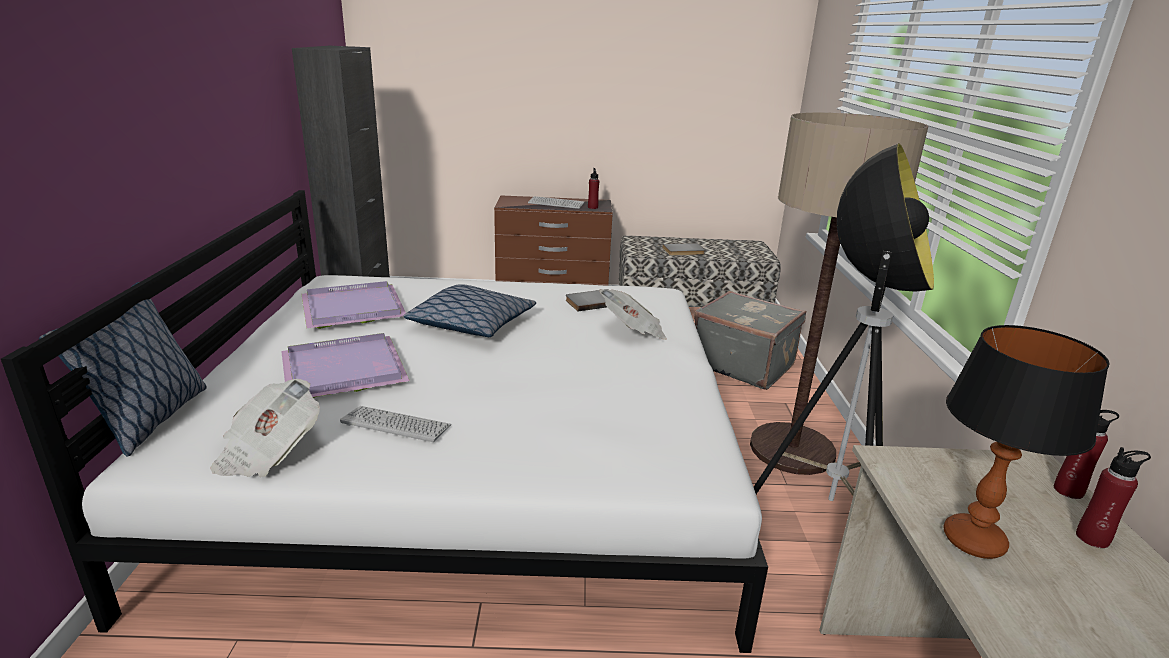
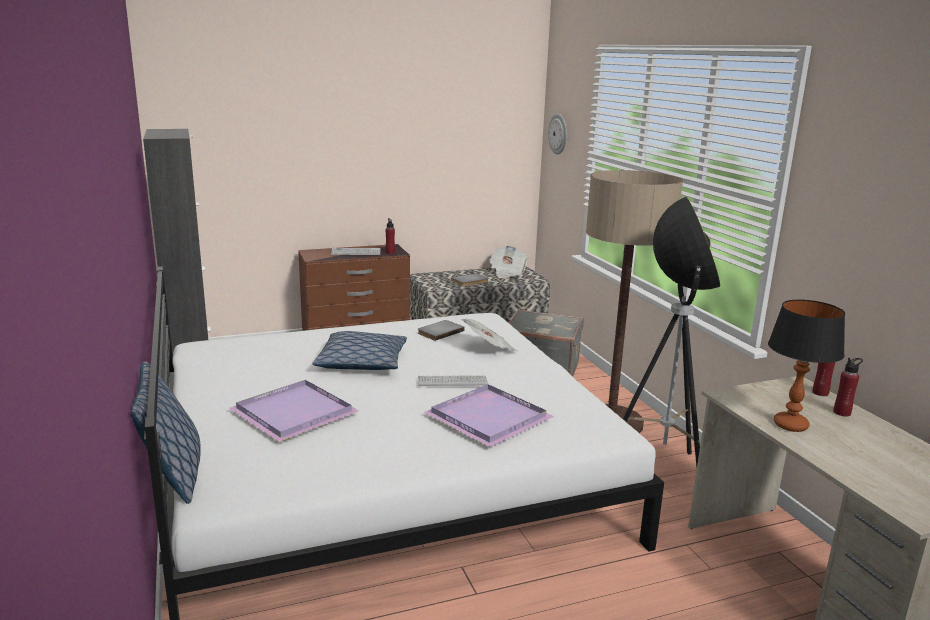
camera: 20 degrees left, 5 degrees down
newspaper [210,379,320,477] -> newspaper moved to [489,246,528,278]
purple tray [301,281,406,329] -> purple tray moved to [424,384,554,447]
keyboard [340,406,451,443] -> keyboard moved to [418,376,488,387]
none -> wall clock [548,113,567,154]

